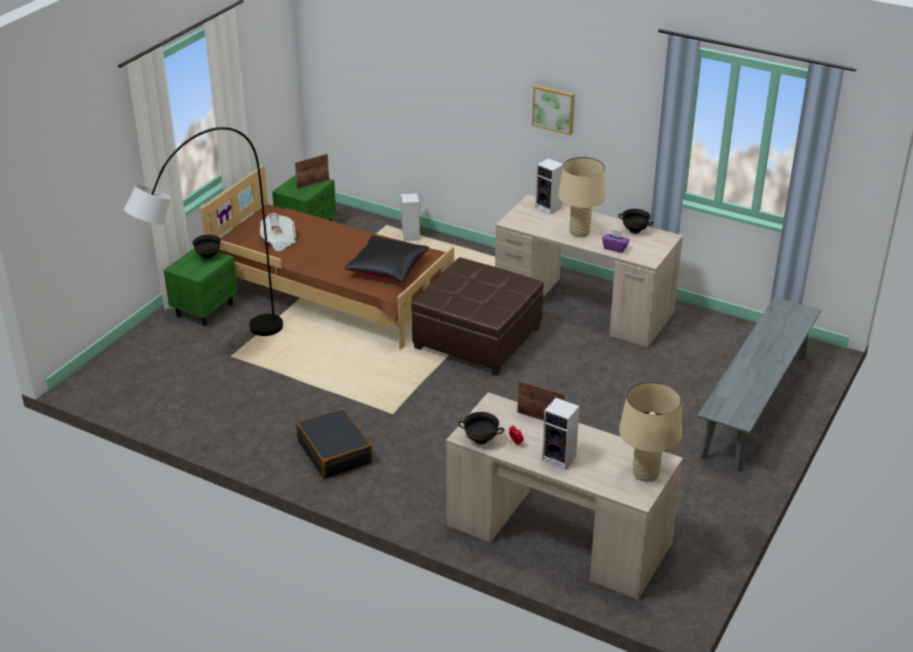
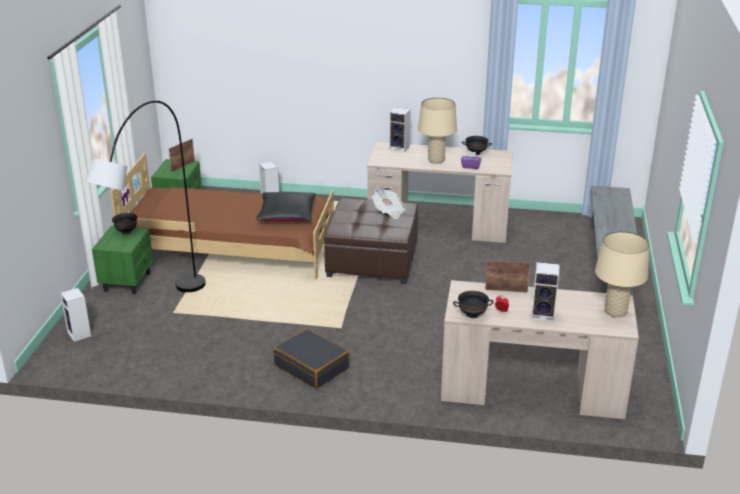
camera: 20 degrees left, 5 degrees down
newspaper [260,213,296,251] -> newspaper moved to [372,188,406,219]
picture [532,85,575,135] -> none
none -> speaker [60,288,91,342]

